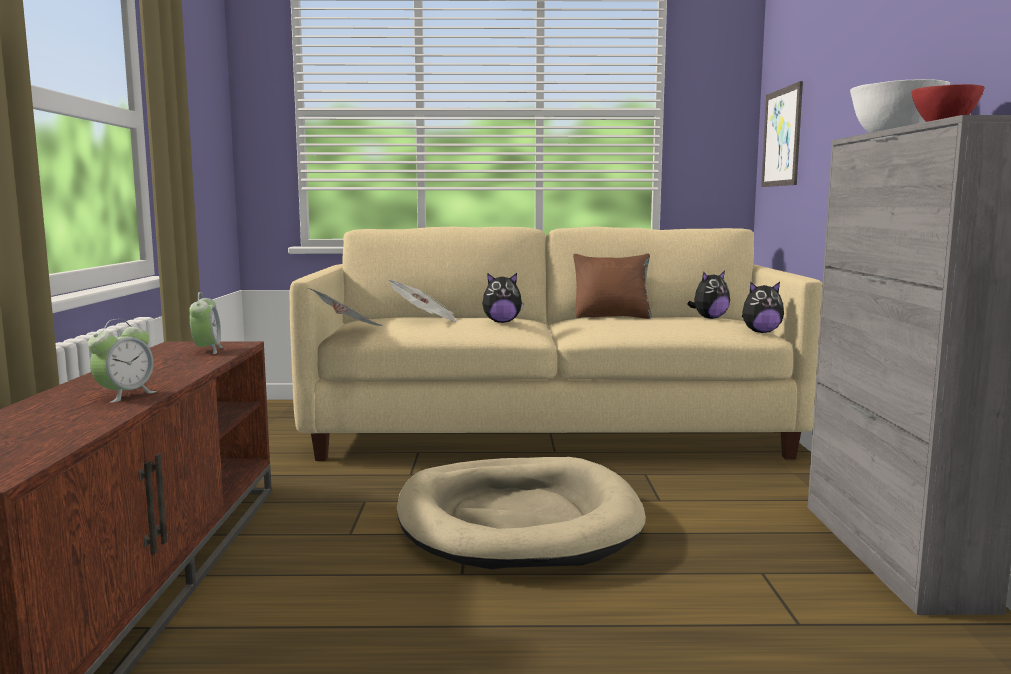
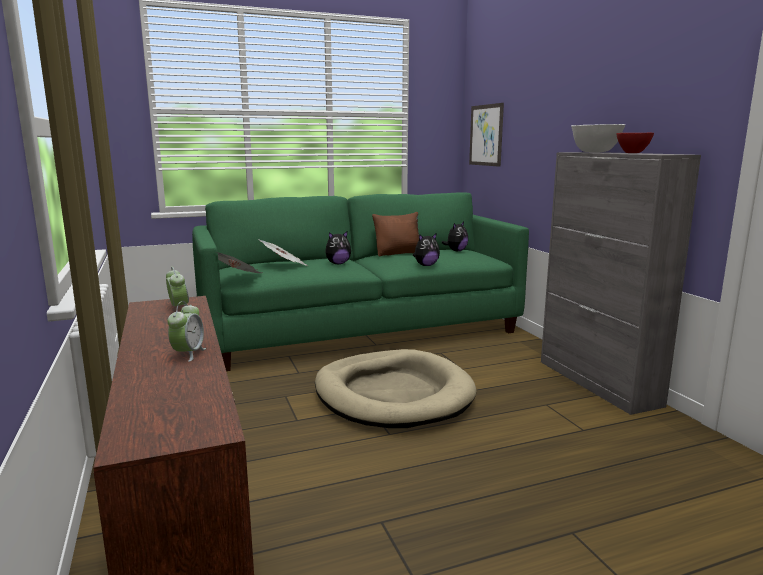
camera: 20 degrees left, 5 degrees up
beige sofa [290,226,822,461] -> green sofa [192,192,529,371]
plush toy [742,282,784,333] -> plush toy moved to [413,234,440,266]

